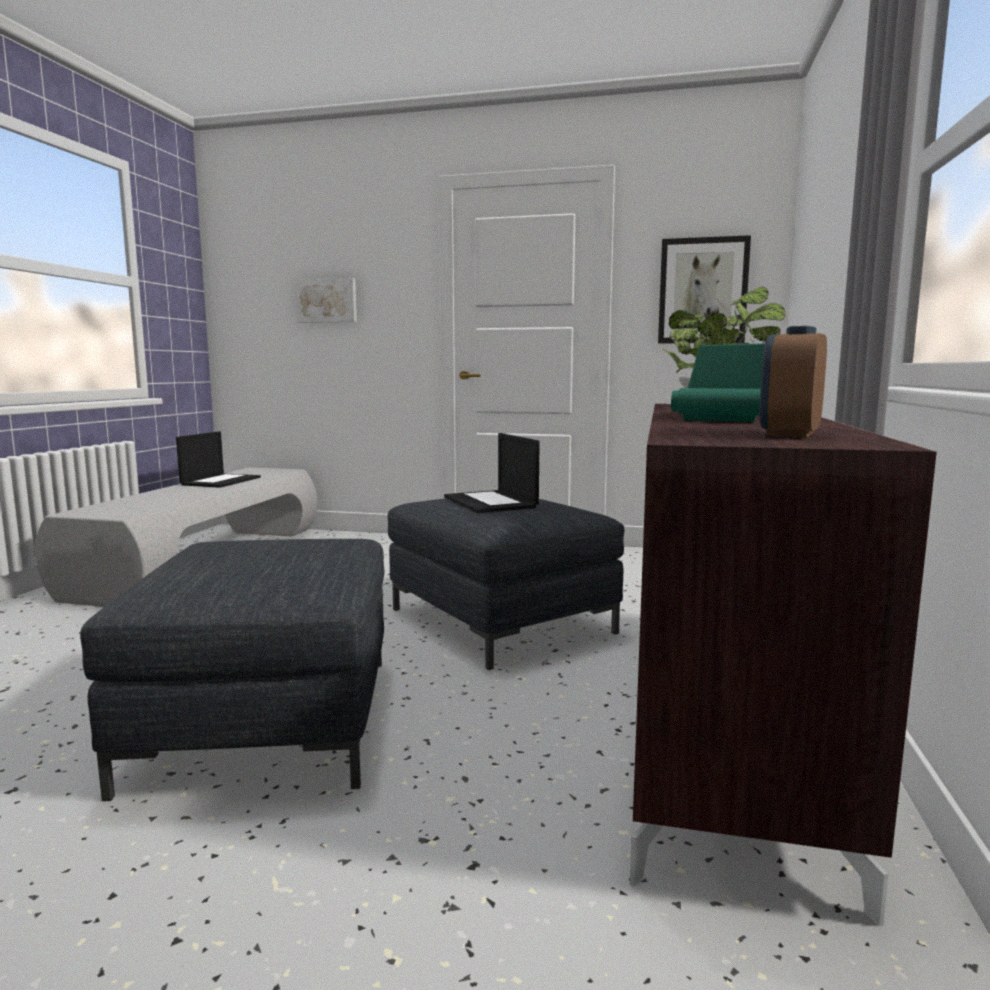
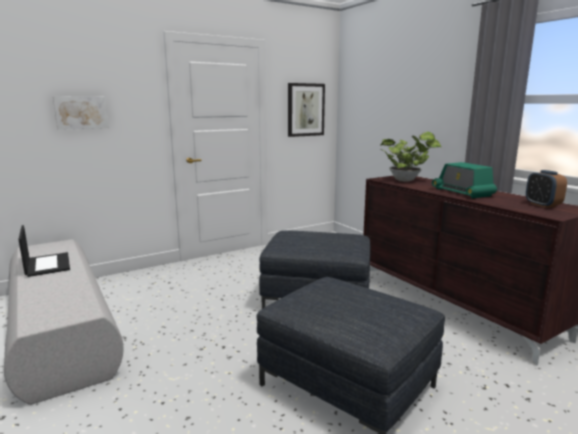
camera: 45 degrees left, 5 degrees up
laptop [444,433,540,513] -> none

